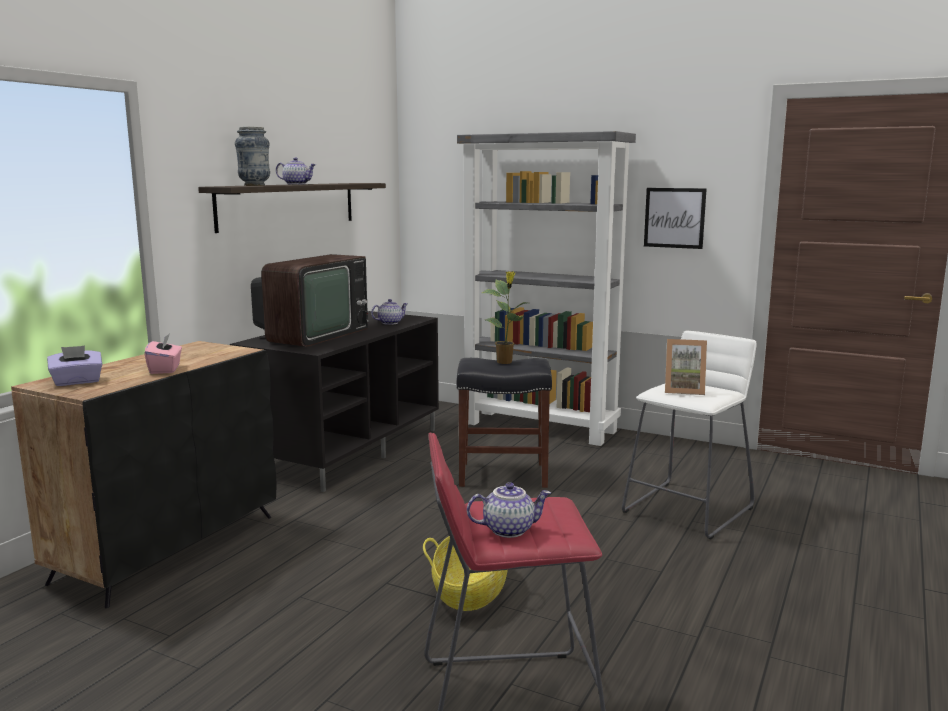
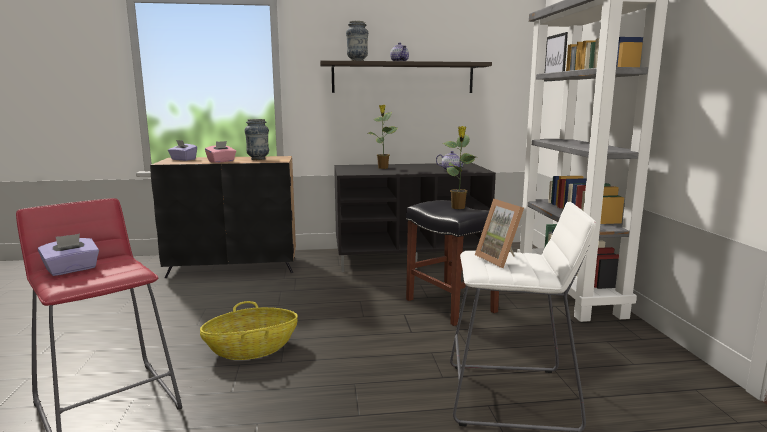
camera: 55 degrees right, 0 degrees up
television [251,254,369,347] -> potted plant [367,105,398,169]
teapot [467,482,551,538] -> purple tissue box [38,233,99,276]
picture [644,188,707,249] -> picture moved to [544,32,568,82]
none -> vase [244,119,269,160]

